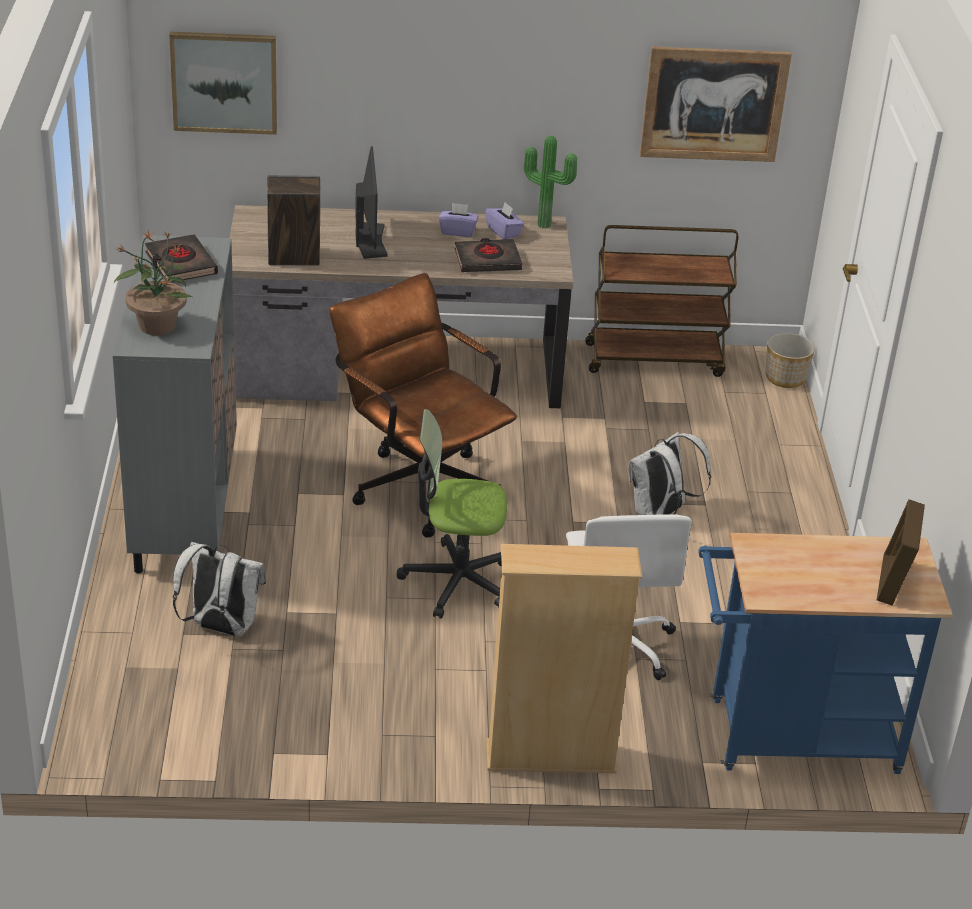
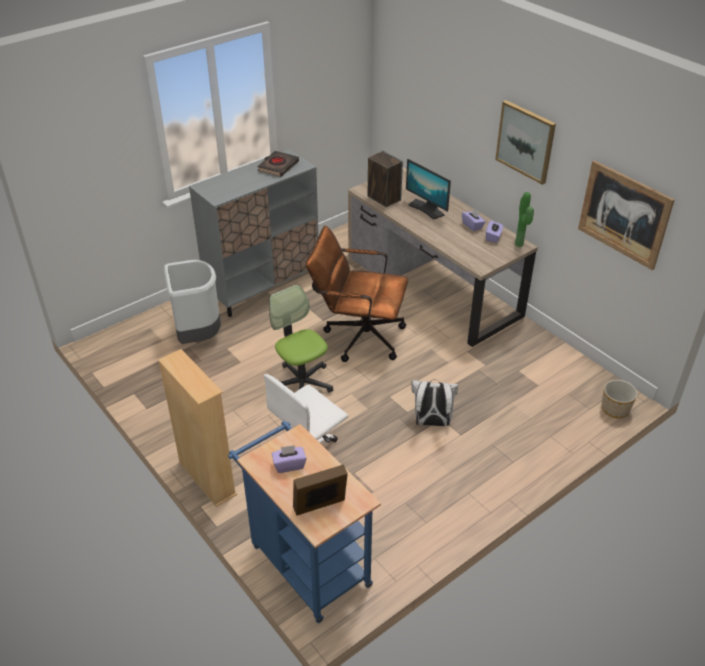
camera: 55 degrees right, 5 degrees up
potted plant [114,230,192,335] -> none
picture [169,32,277,135] -> picture moved to [495,100,556,185]
white backpack [172,542,266,636] -> grey trash can [164,260,221,344]
brown office chair [330,273,517,538] -> brown office chair turned 90 degrees counterclockwise [306,226,408,362]
monitor [355,146,388,259] -> monitor turned 90 degrees clockwise [406,159,451,220]
black book [455,238,522,272] -> none
brown cart [585,225,738,377] -> none
none -> purple tissue box [272,445,306,473]

